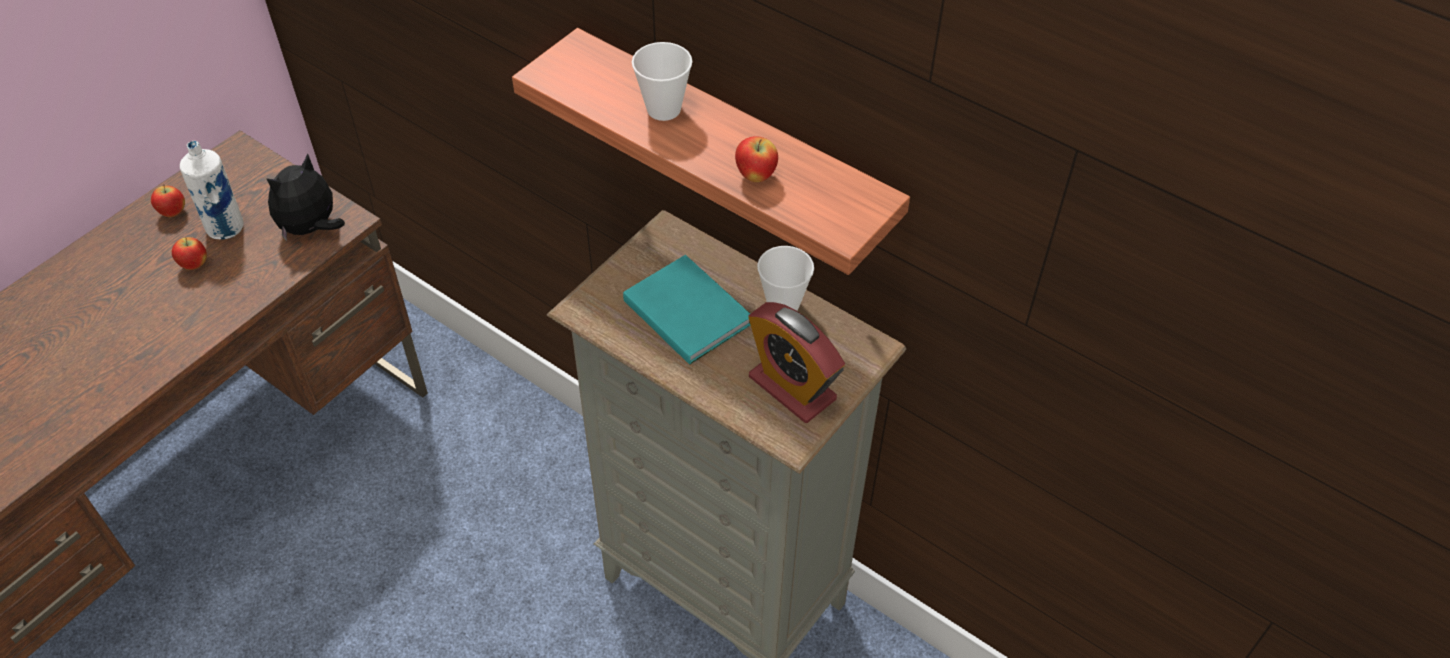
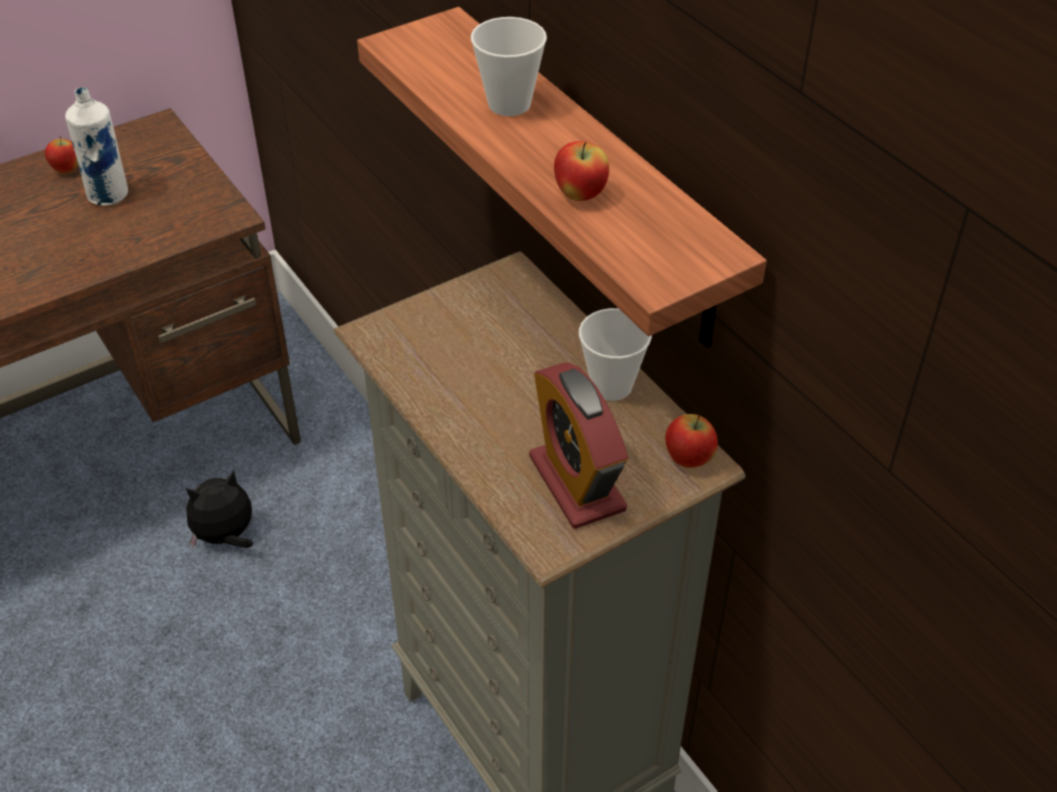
camera: 20 degrees right, 5 degrees down
apple [172,237,207,270] -> apple moved to [665,414,718,468]
plush toy [266,153,345,242] -> plush toy moved to [186,470,253,549]
turquoise book [623,255,751,365] -> none

